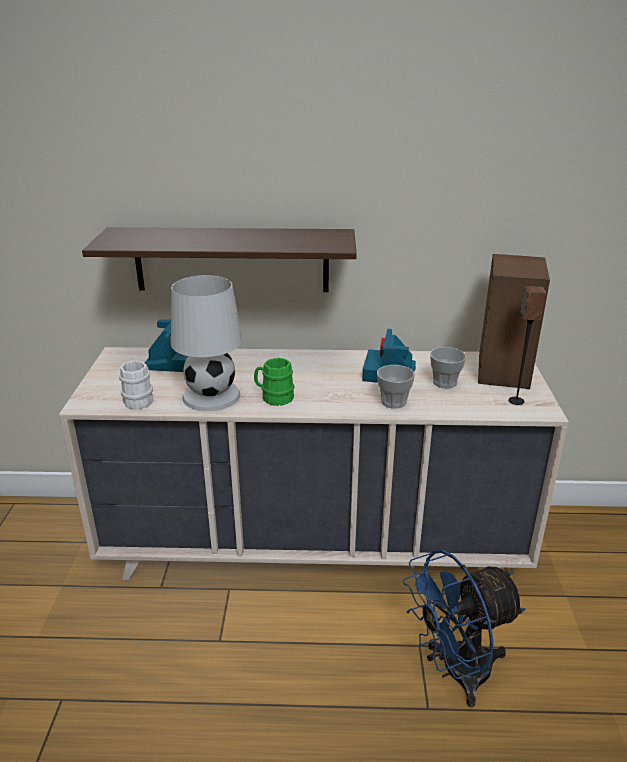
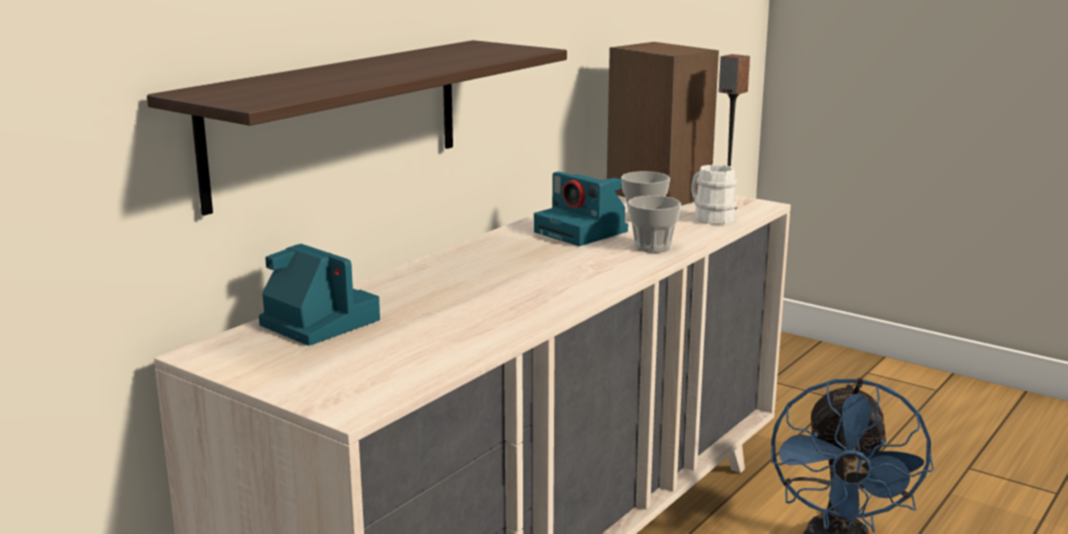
camera: 55 degrees left, 10 degrees down
white mug [119,360,153,410] -> white mug moved to [691,165,737,225]
white table lamp [171,275,242,411] -> none
green mug [254,358,295,406] -> none

